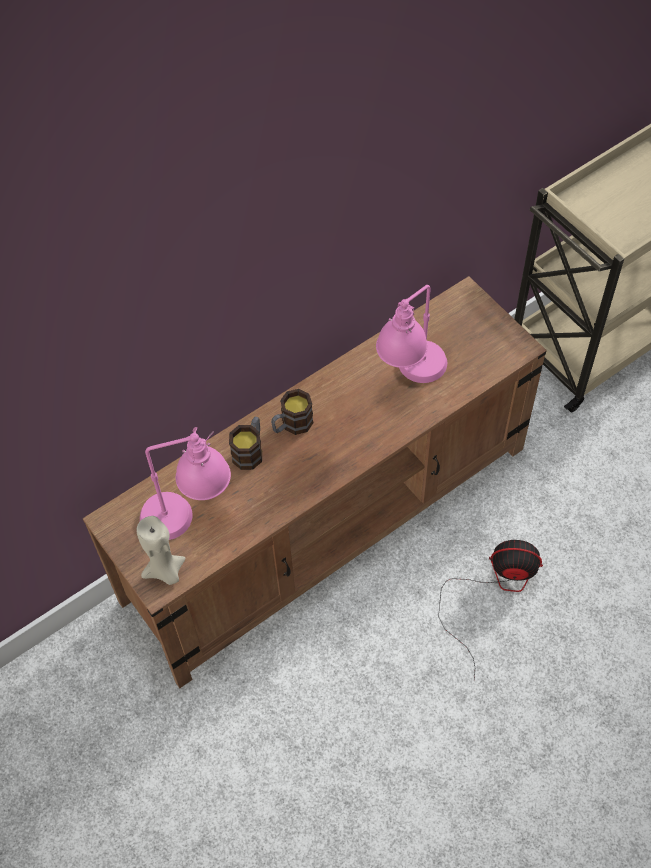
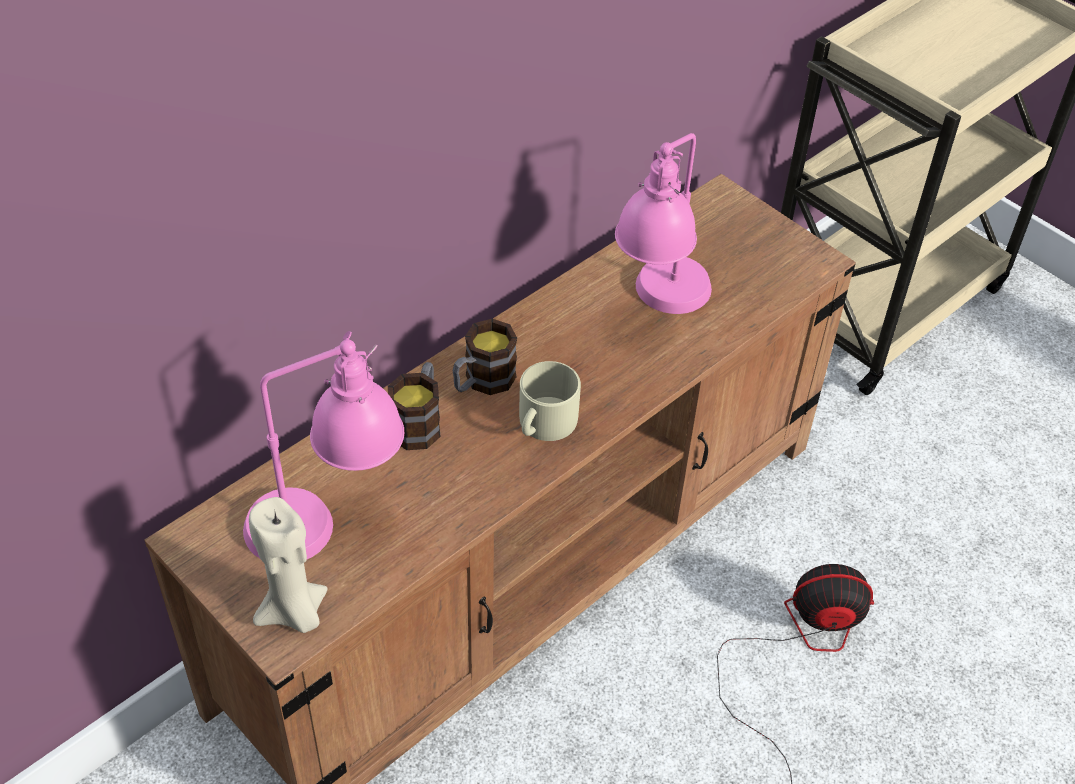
camera: 10 degrees left, 10 degrees down
none -> beige mug [519,361,581,441]

